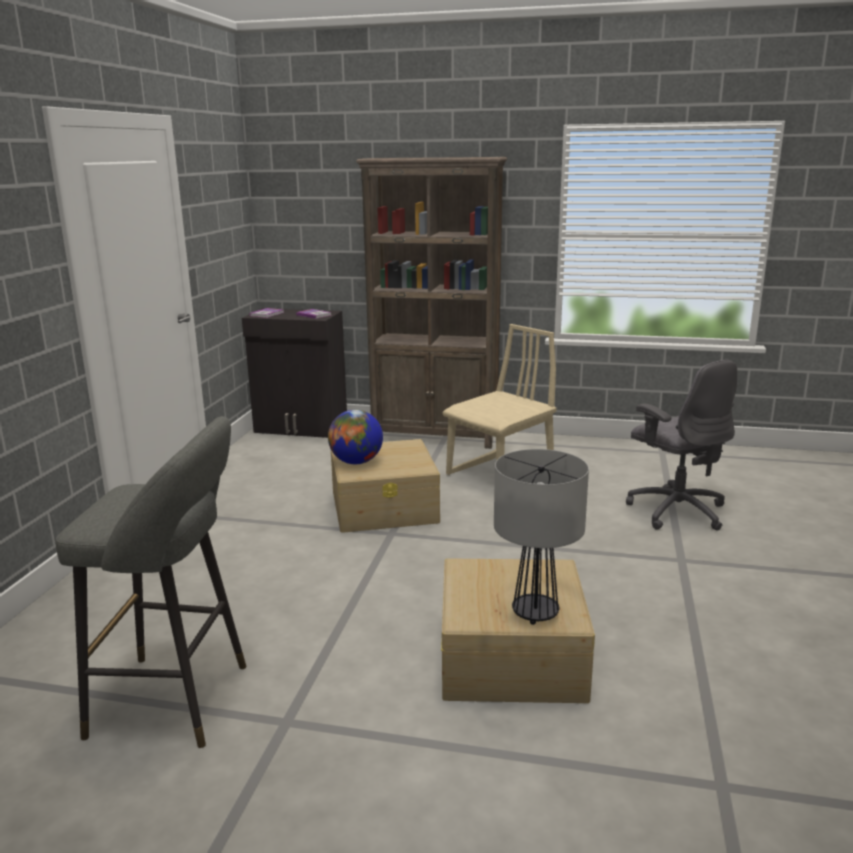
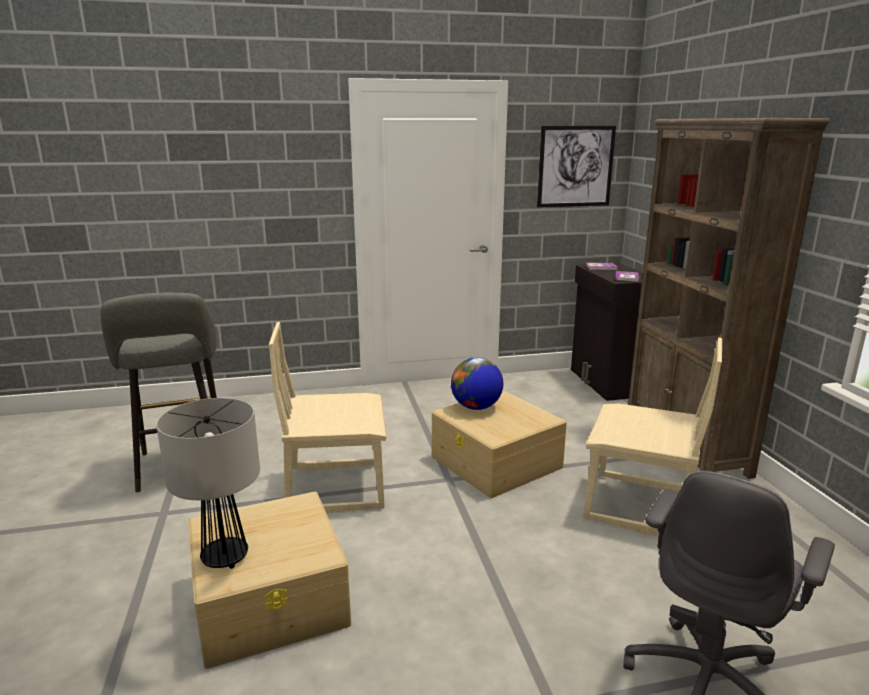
camera: 65 degrees right, 0 degrees up
none -> beige chair [269,322,387,513]
none -> picture [537,126,616,207]

